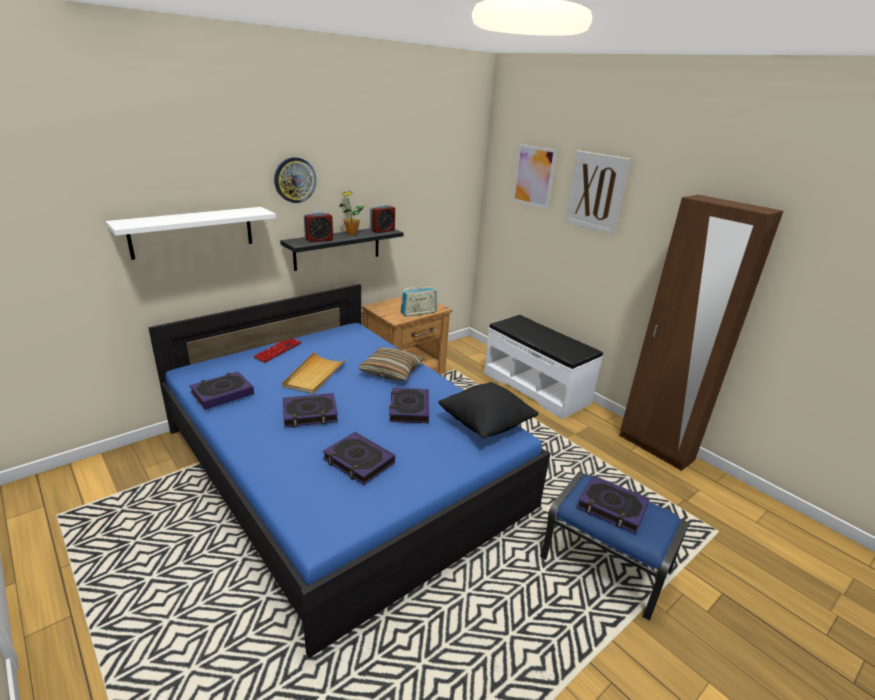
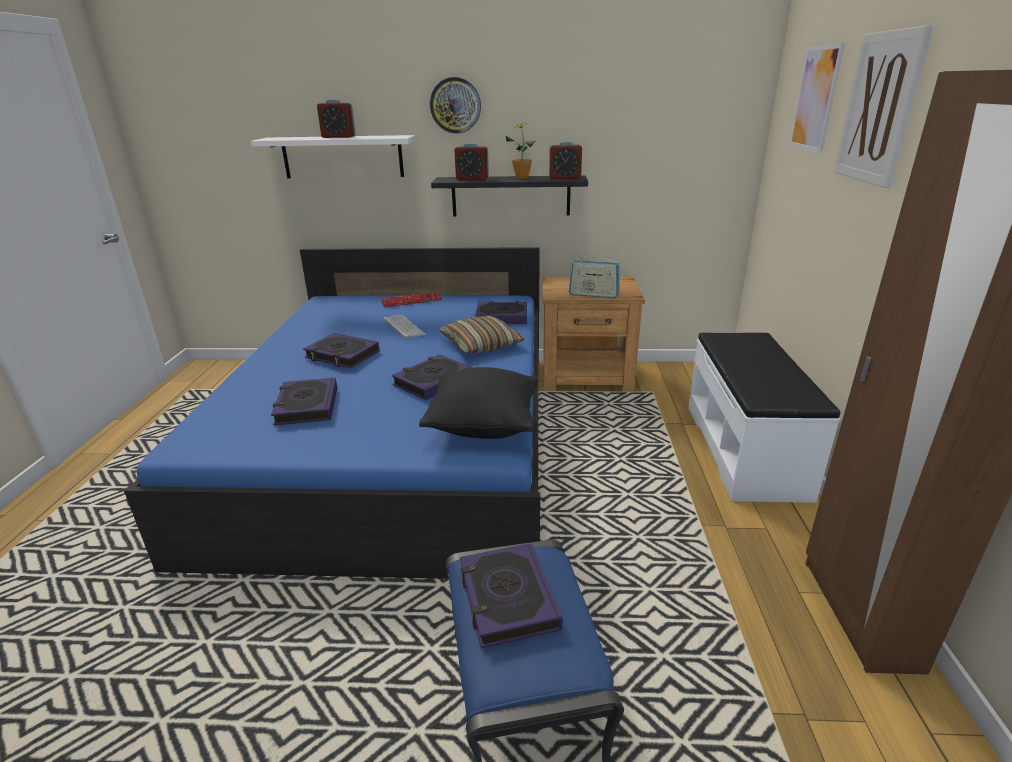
camera: 45 degrees right, 0 degrees up
book [189,372,254,410] -> book moved to [475,301,527,324]
beige tray [282,352,347,394] -> keyboard [384,315,426,338]
none -> alarm clock [317,99,356,138]

